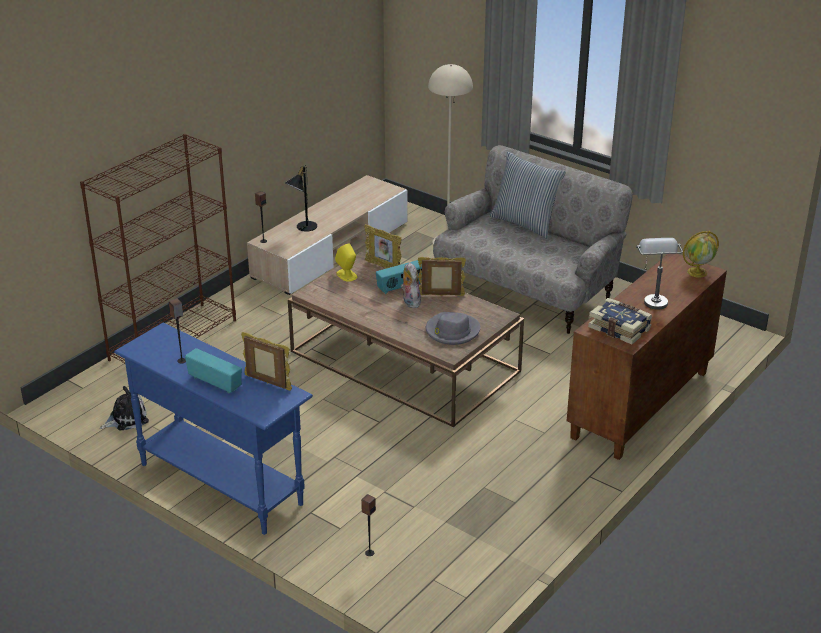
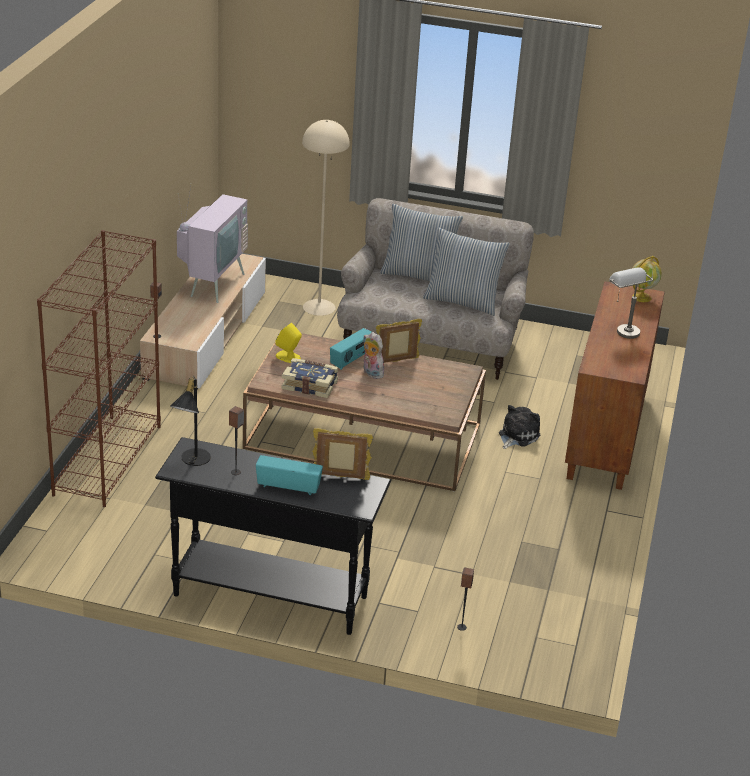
camera: 25 degrees left, 0 degrees up
plush toy [100,386,149,431] -> plush toy moved to [499,405,540,449]
blue console table [114,323,313,535] -> black console table [155,437,391,635]
black table lamp [285,165,317,232] -> black table lamp moved to [171,377,211,466]
picture frame [364,224,402,269] -> none
grey hat [426,312,481,345] -> none
book [588,298,652,344] -> book moved to [282,358,339,398]
none -> television [177,183,248,303]
none -> pillow [423,228,510,316]

